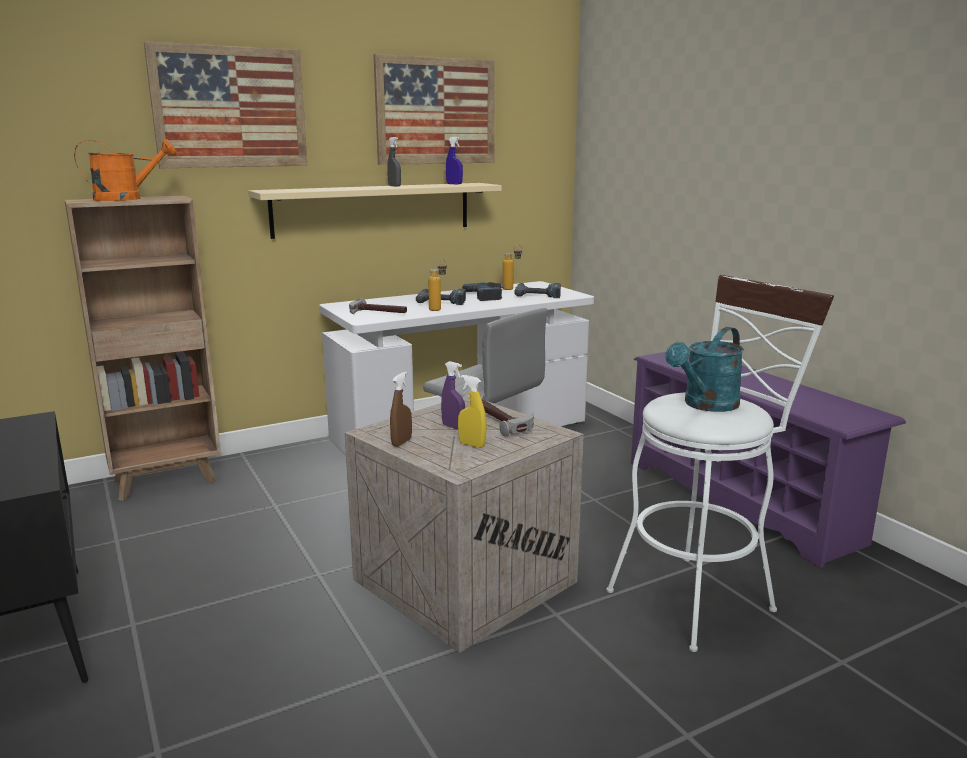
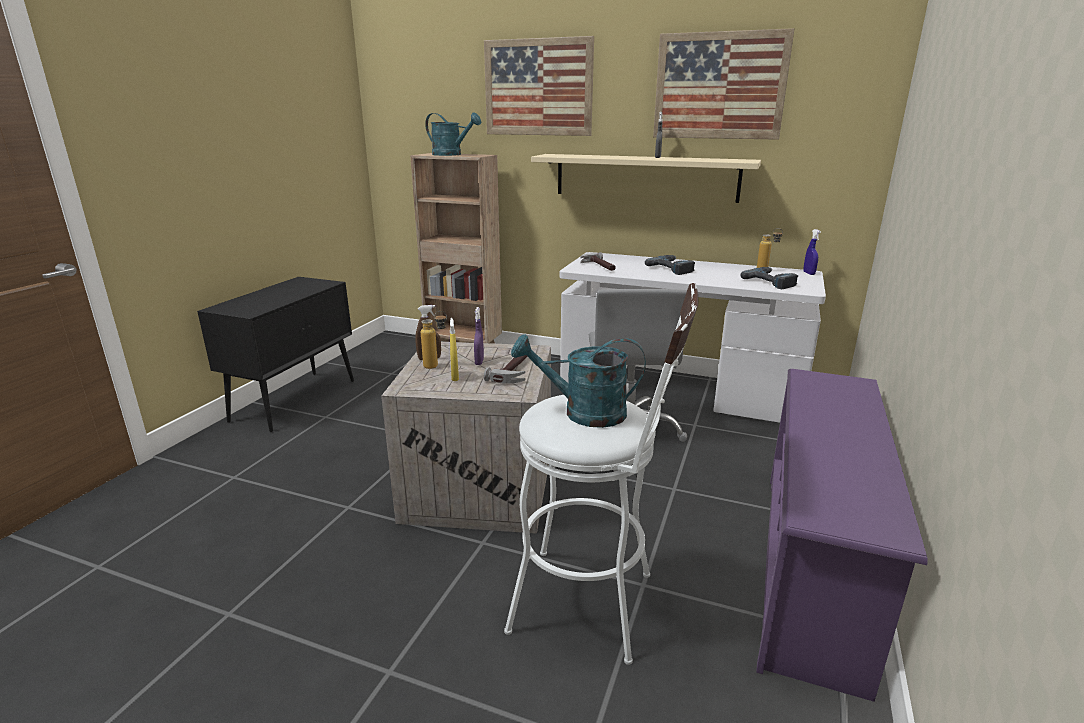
camera: 50 degrees right, 5 degrees up
orange watering can [74,139,177,201] -> turquoise watering can [425,112,481,156]
bottle [428,259,447,311] -> bottle moved to [421,311,447,369]
blue spray bottle [446,137,463,184] -> blue spray bottle moved to [803,229,821,275]
power drill [462,282,504,301] -> none

